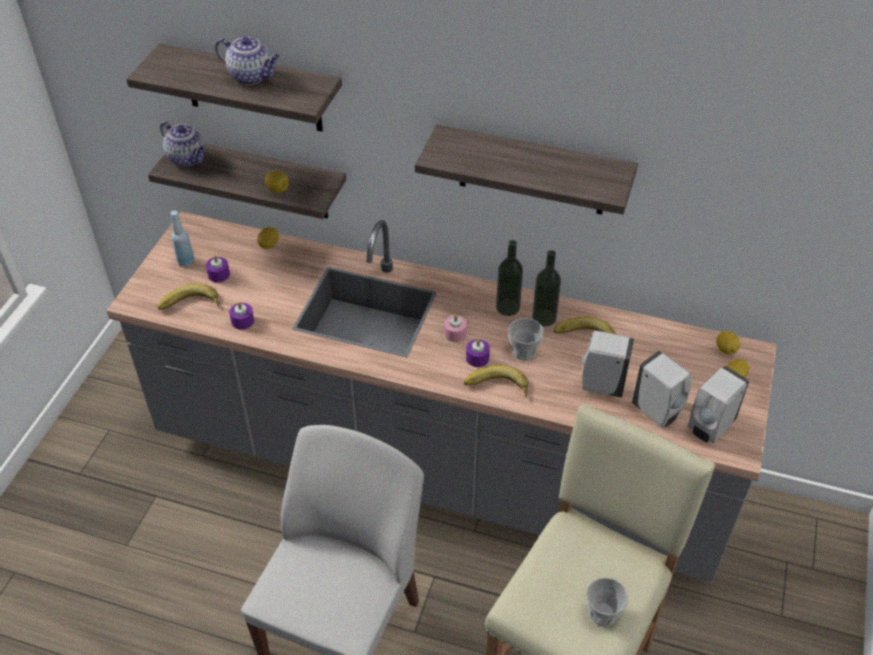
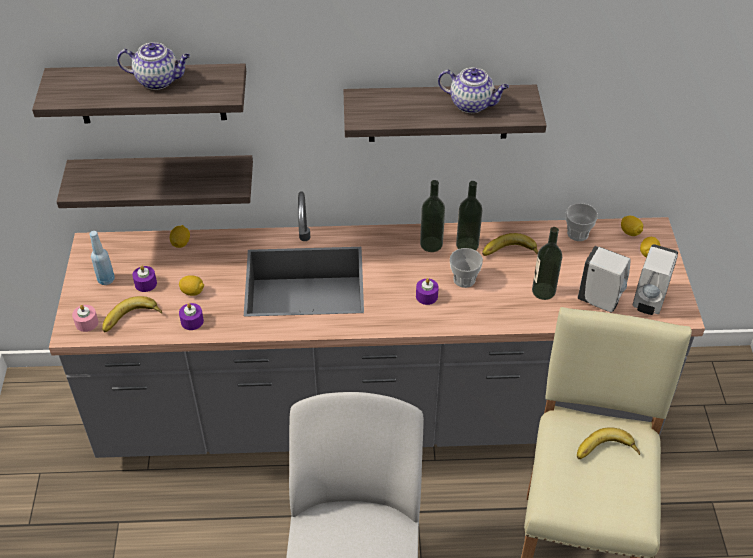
camera: 20 degrees left, 0 degrees up
teapot [160,121,205,167] -> teapot moved to [438,68,509,113]
lemon [265,171,289,193] -> lemon moved to [179,275,204,296]
pink candle [444,314,467,342] -> pink candle moved to [72,305,98,332]
banana [464,365,529,398] -> banana moved to [577,427,640,459]
white soap dispenser [582,330,634,398] -> bottle [532,227,562,300]
cup [586,578,628,626] -> cup moved to [566,203,598,241]

